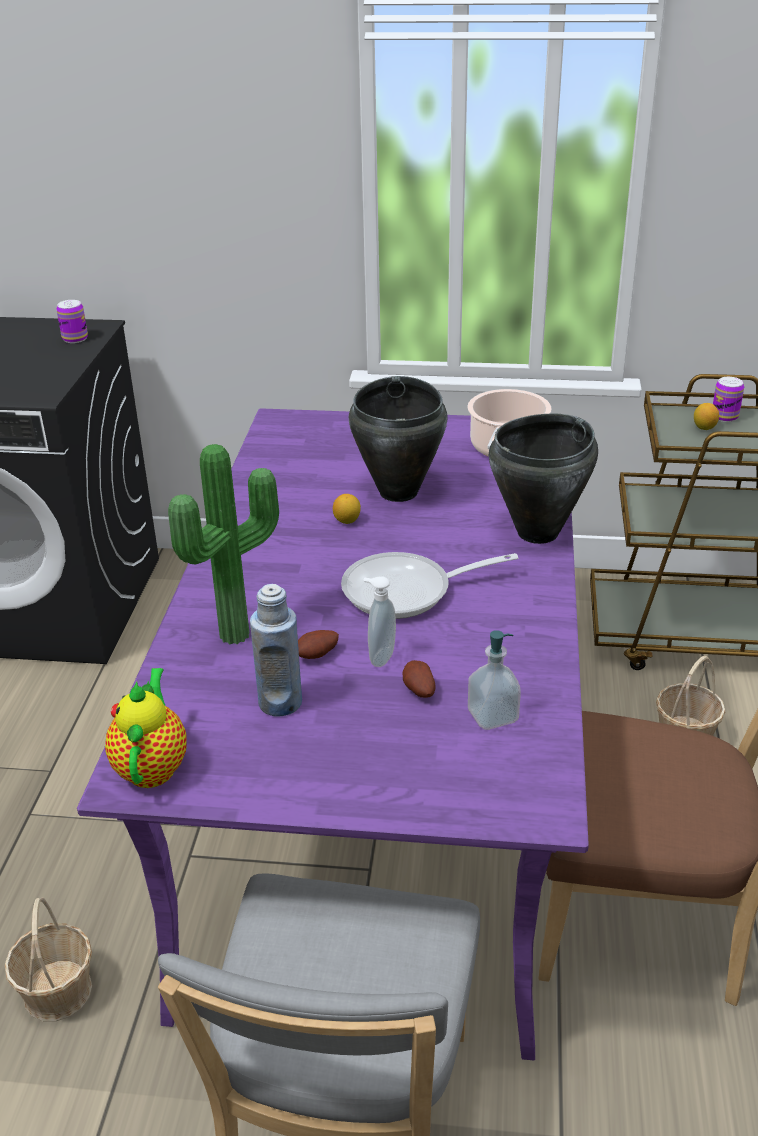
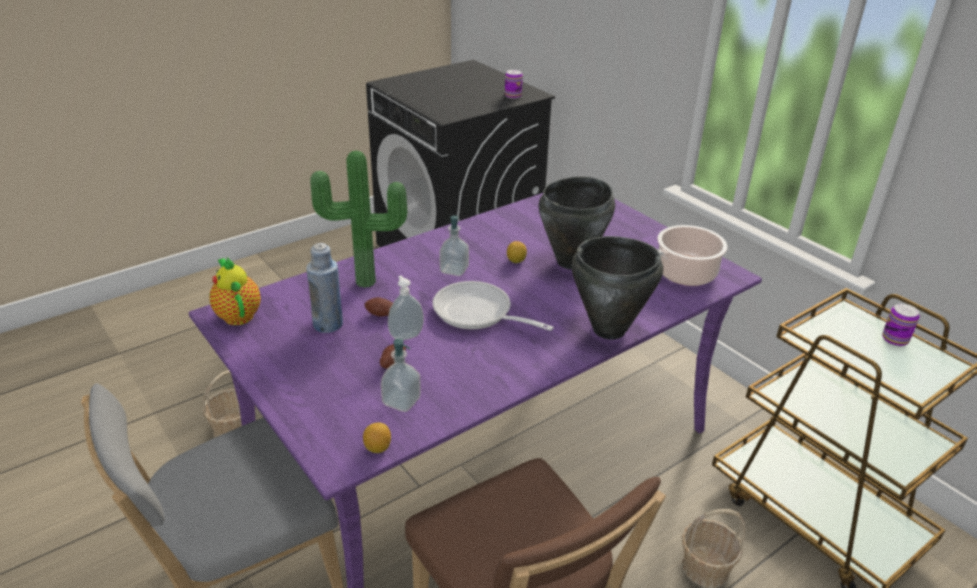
camera: 45 degrees right, 0 degrees up
teapot [105,668,187,788] -> teapot turned 75 degrees counterclockwise [209,257,261,325]
lemon [694,403,719,430] -> lemon moved to [363,422,391,453]
none -> soap dispenser [439,215,469,276]

